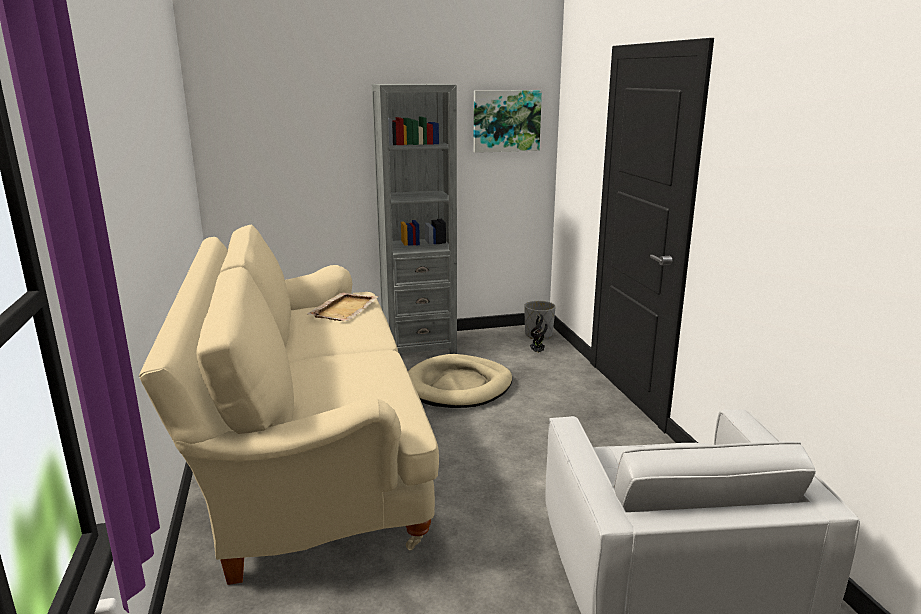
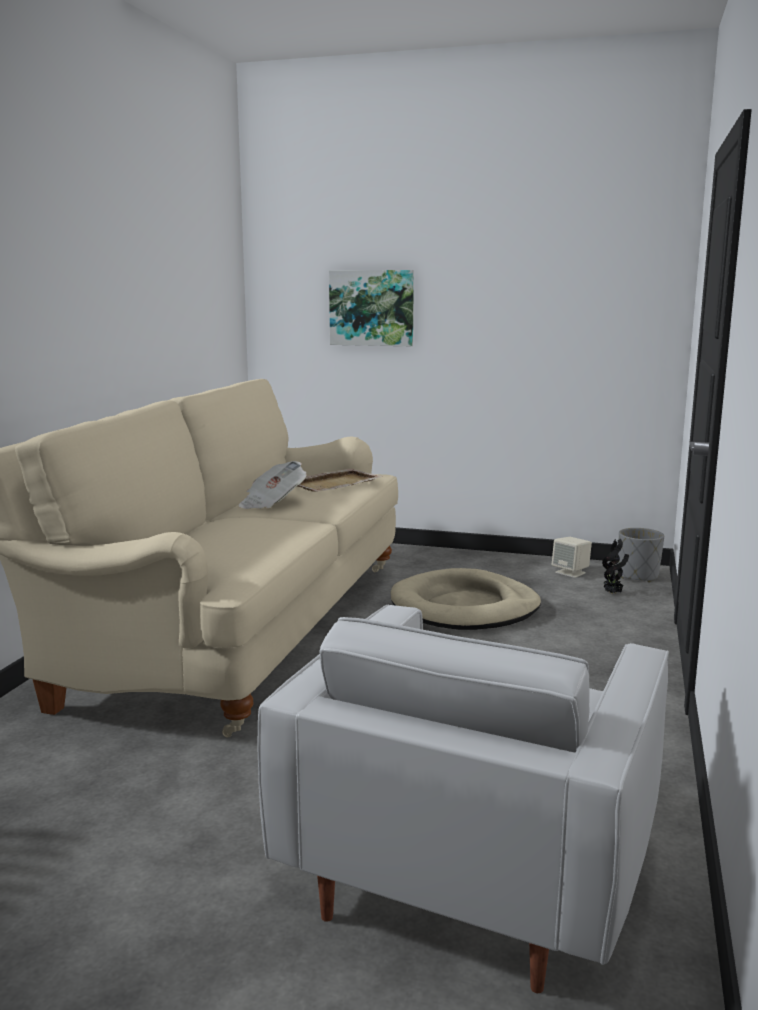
camera: 30 degrees right, 5 degrees down
grey bookcase [372,84,457,354] -> none
picture [473,90,542,153] -> picture moved to [329,270,414,346]
none -> newspaper [239,461,306,509]
none -> beige speaker [552,537,592,578]

